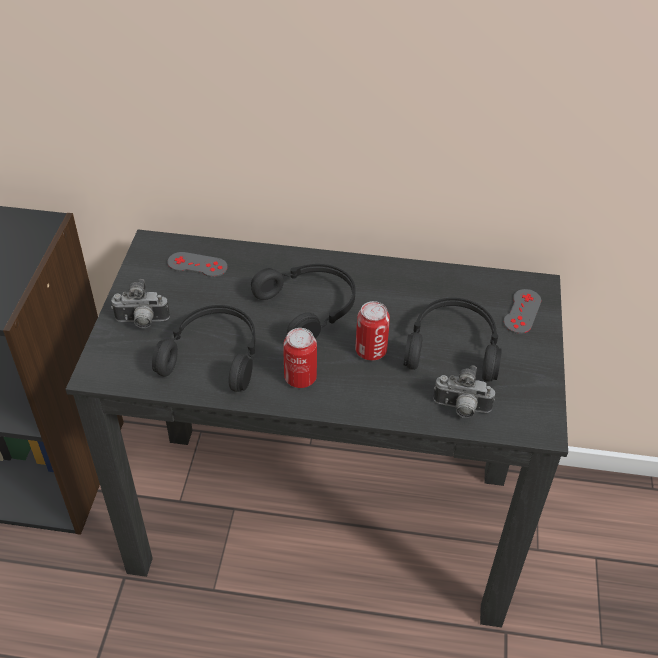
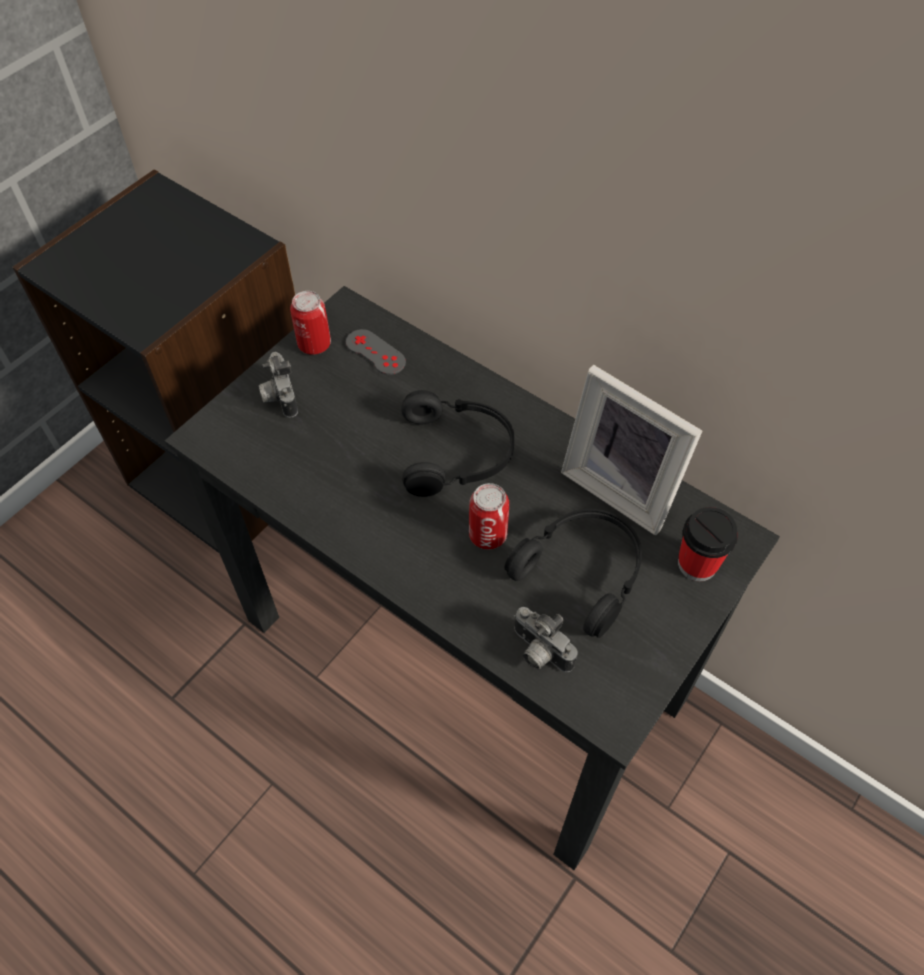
camera: 30 degrees right, 10 degrees up
camera [111,279,170,328] -> camera turned 45 degrees clockwise [259,352,298,418]
black headphones [152,305,255,392] -> none
can [283,328,317,388] -> can moved to [290,291,331,355]
grey game controller [503,289,541,334] -> cup [678,507,738,581]
none -> picture frame [561,365,702,535]

